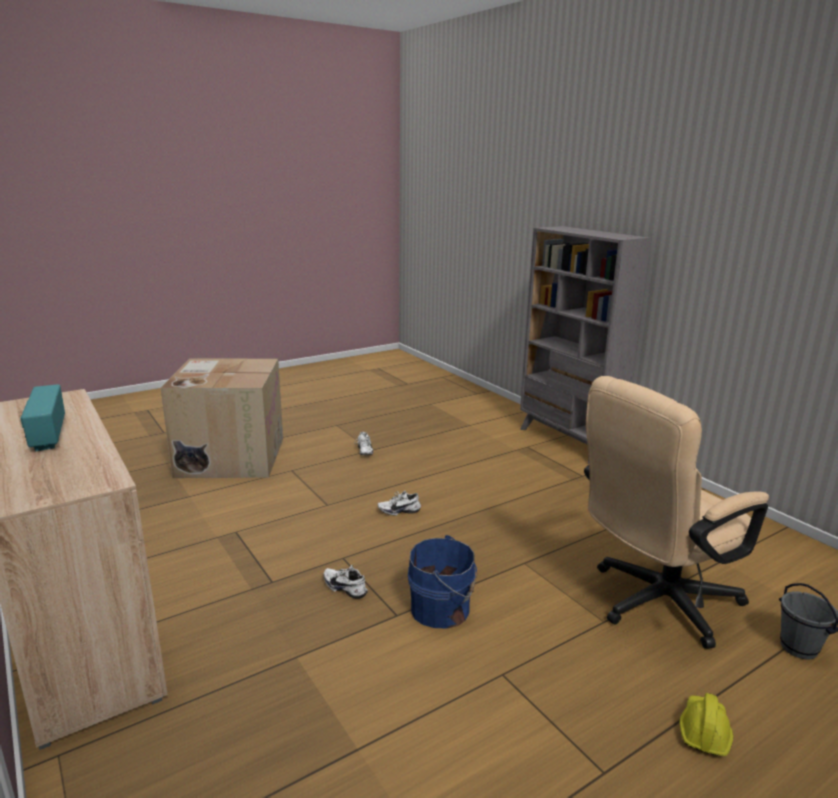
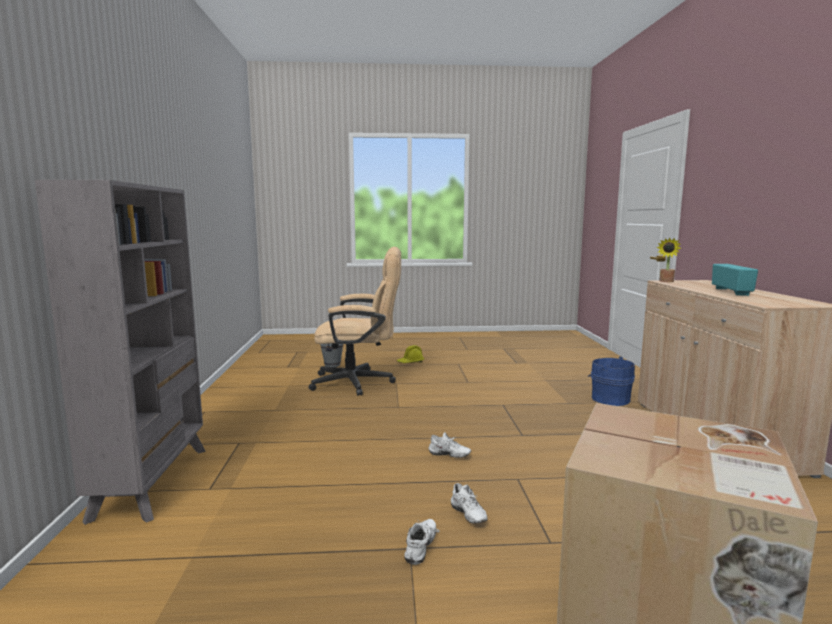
camera: 150 degrees left, 10 degrees down
white shoe [323,565,368,599] -> white shoe moved to [451,483,488,524]
blue bucket [408,535,477,628] -> blue bucket moved to [588,357,635,406]
none -> potted plant [656,237,681,282]

